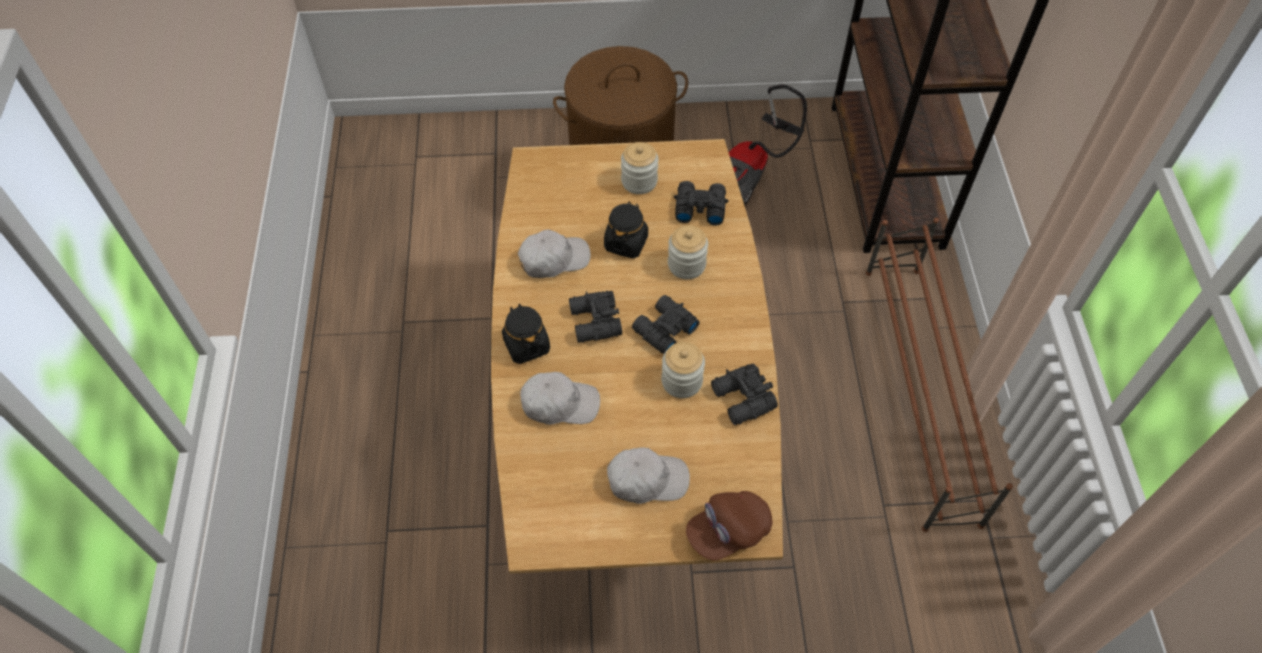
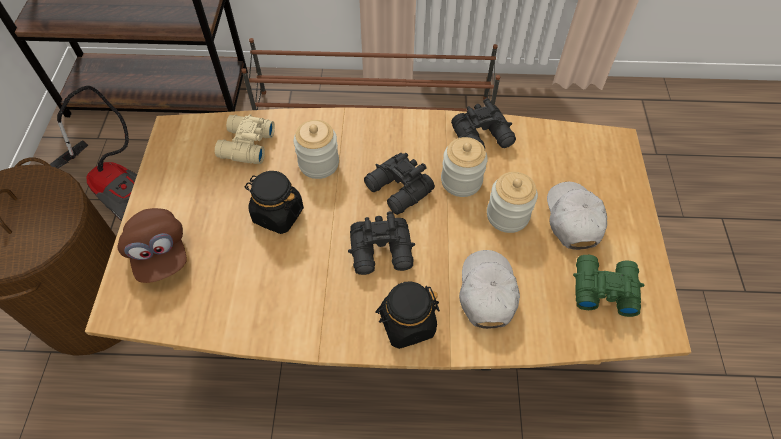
camera: 85 degrees left, 0 degrees up
white cap [518,229,591,278] -> none
jar [621,142,658,194] -> jar moved to [487,172,538,233]
black binoculars [674,181,729,225] -> beige binoculars [215,114,275,164]
brown cap [686,491,772,561] -> brown cap moved to [117,208,187,283]
none -> green binoculars [573,255,644,317]

